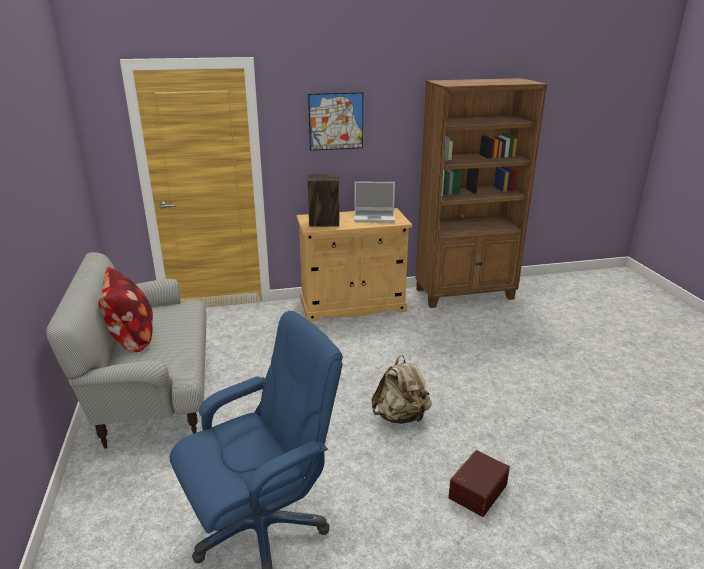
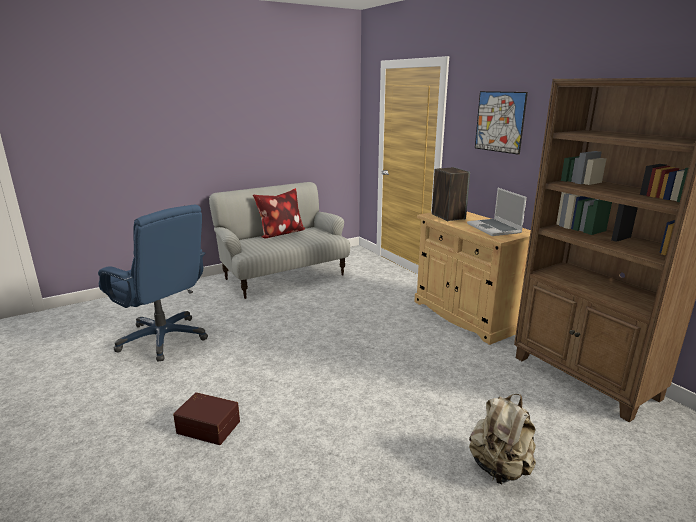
camera: 70 degrees right, 5 degrees down
beige backpack [371,355,432,424] -> beige backpack moved to [469,394,536,484]

